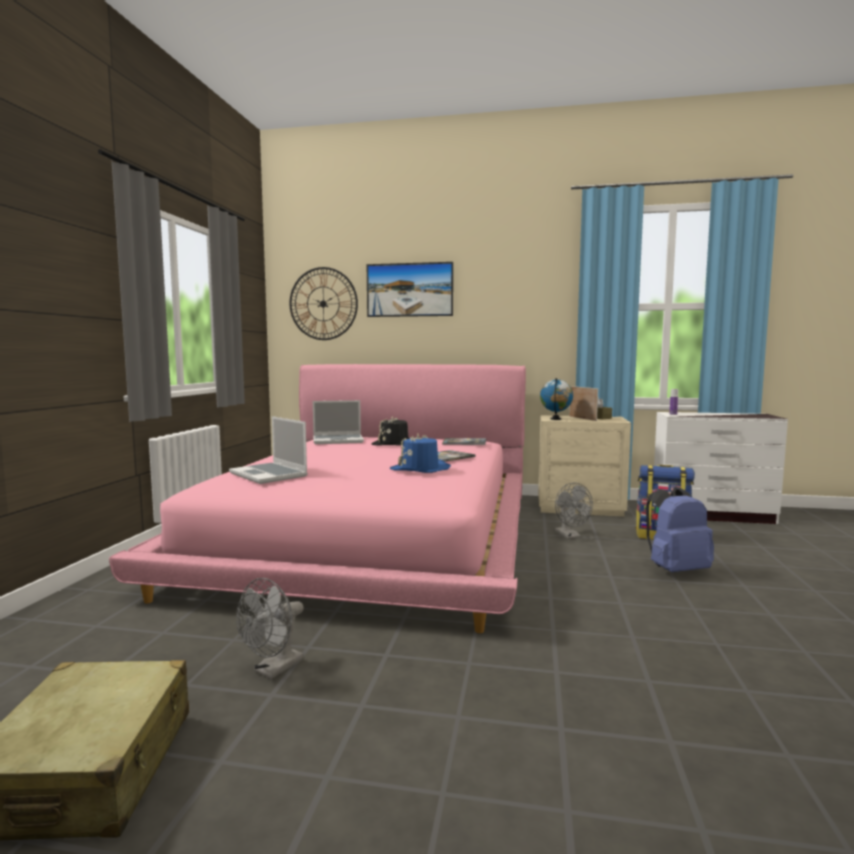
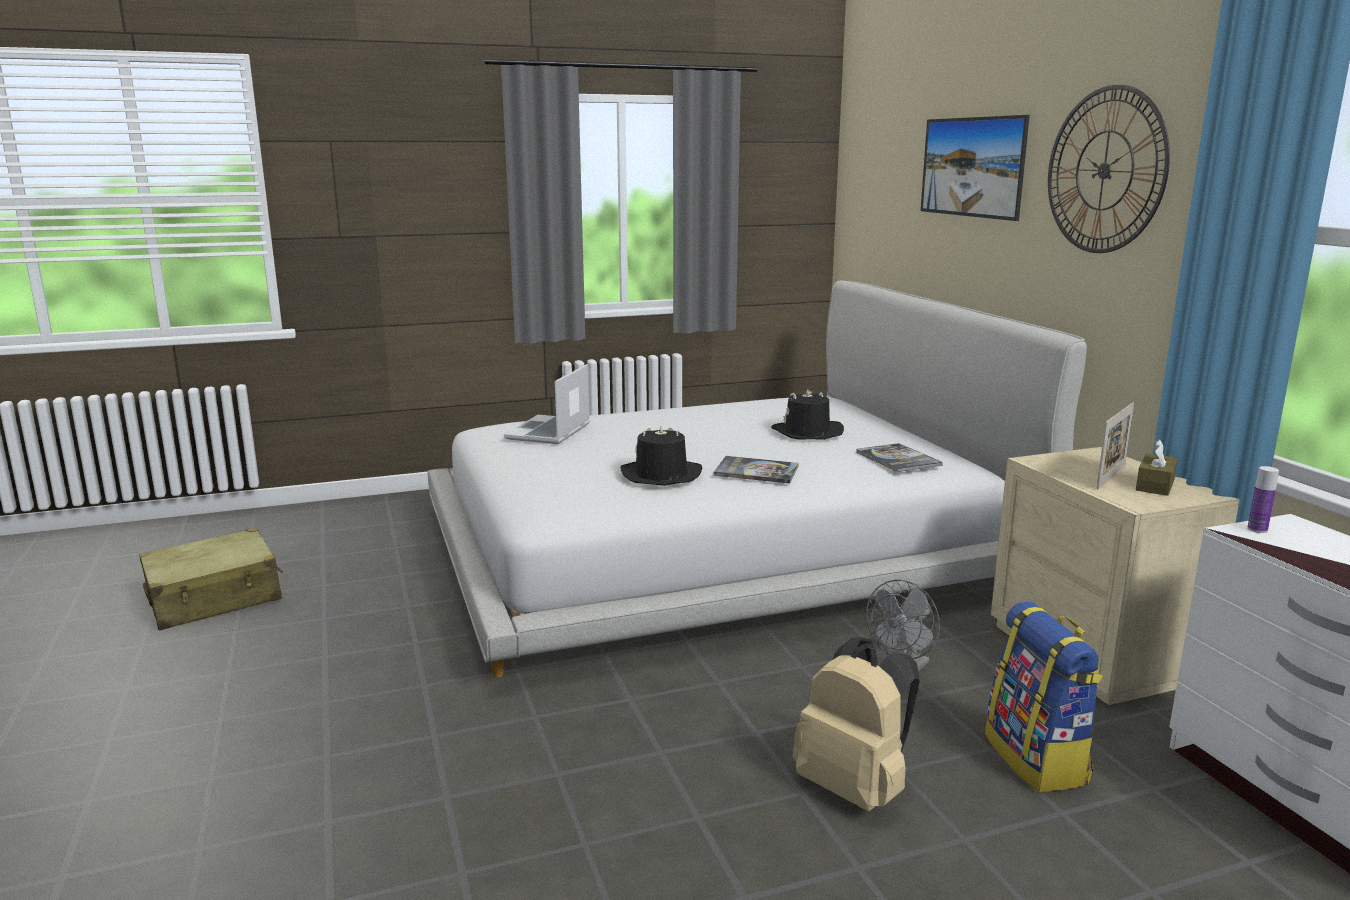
camera: 60 degrees right, 10 degrees up
pink bed [109,364,526,633] -> white bed [427,280,1087,677]
grey fan [236,578,304,679] -> none
wall clock [290,267,358,340] -> wall clock moved to [1048,85,1170,253]
laptop [313,400,364,444] -> none
blue hat [390,434,451,473] -> black hat [620,426,702,486]
globe [540,378,573,420] -> none
blue backpack [646,486,714,572] -> beige backpack [793,637,920,811]

